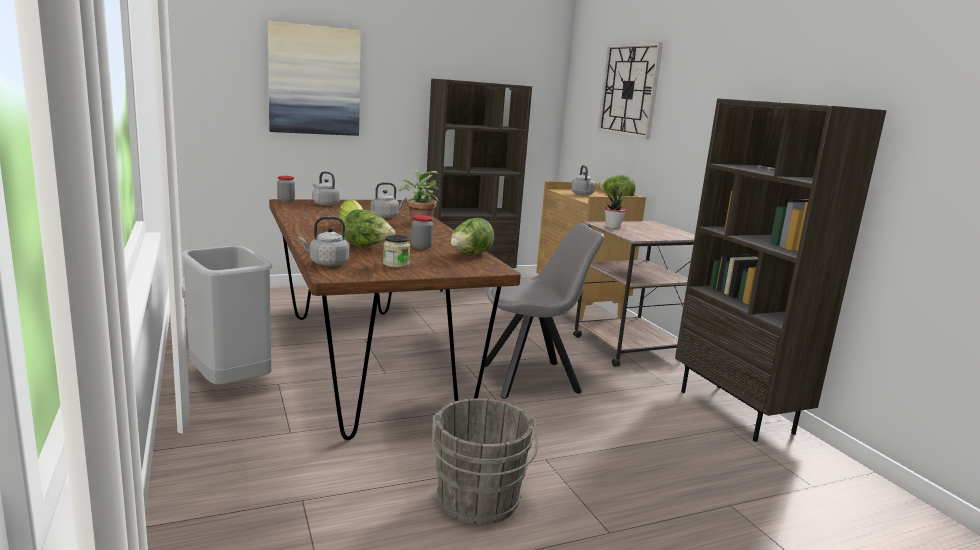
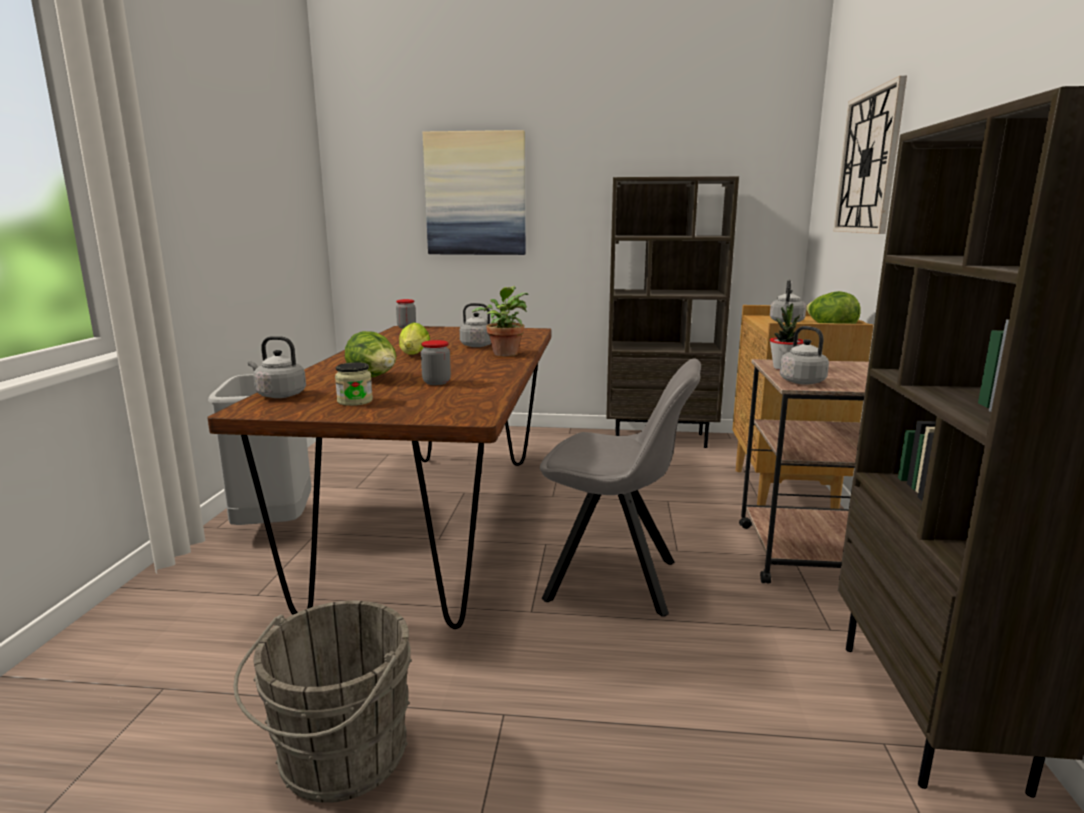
camera: 30 degrees right, 0 degrees up
grey kettle [313,171,340,206] -> grey kettle moved to [779,326,829,385]
lettuce [450,218,494,255] -> none

